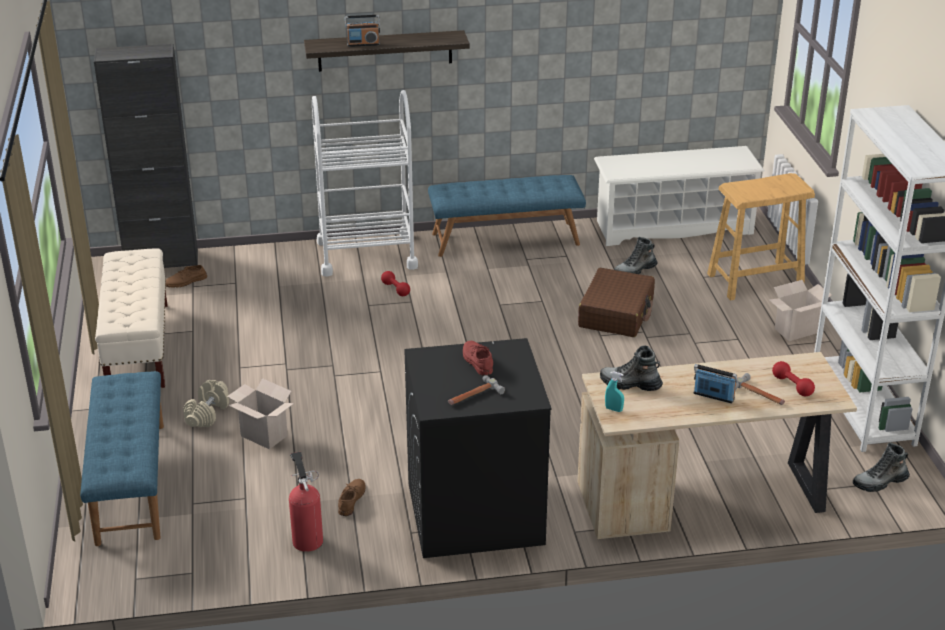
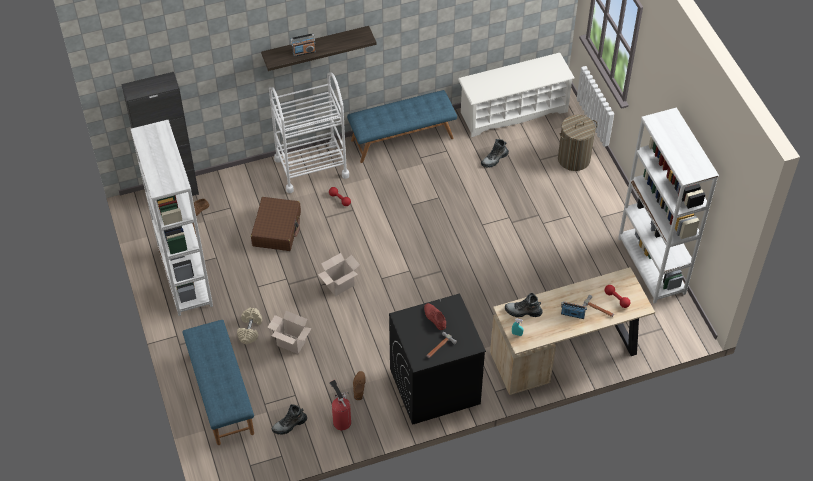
camera: 10 degrees left, 20 degrees up
beige bench [95,248,167,388] -> white bookcase [131,120,213,316]
brown suitcase [578,268,655,337] -> brown suitcase moved to [251,197,301,251]
beige stool [707,173,815,301] -> laundry basket [558,115,597,171]
cardboard box [769,280,832,341] -> cardboard box moved to [318,253,360,296]
boot [853,442,910,492] -> boot moved to [272,404,307,435]

